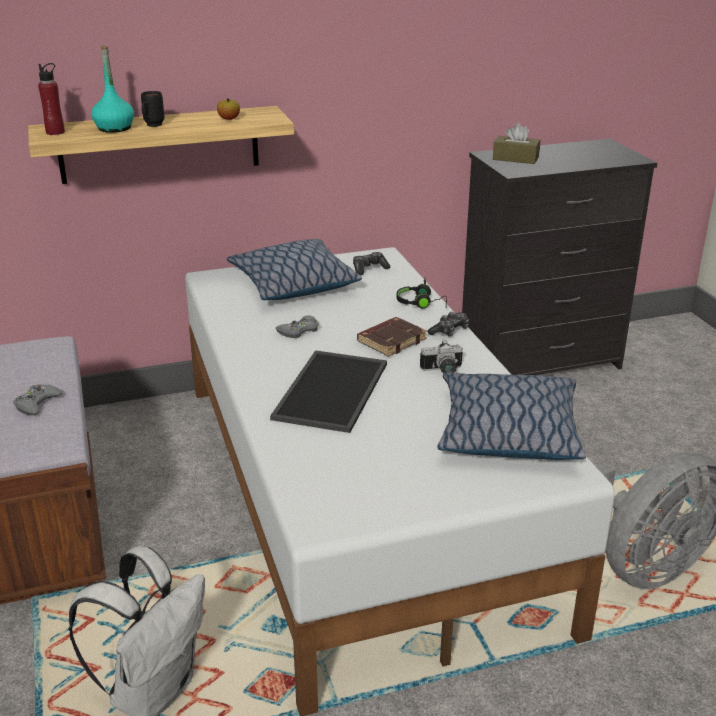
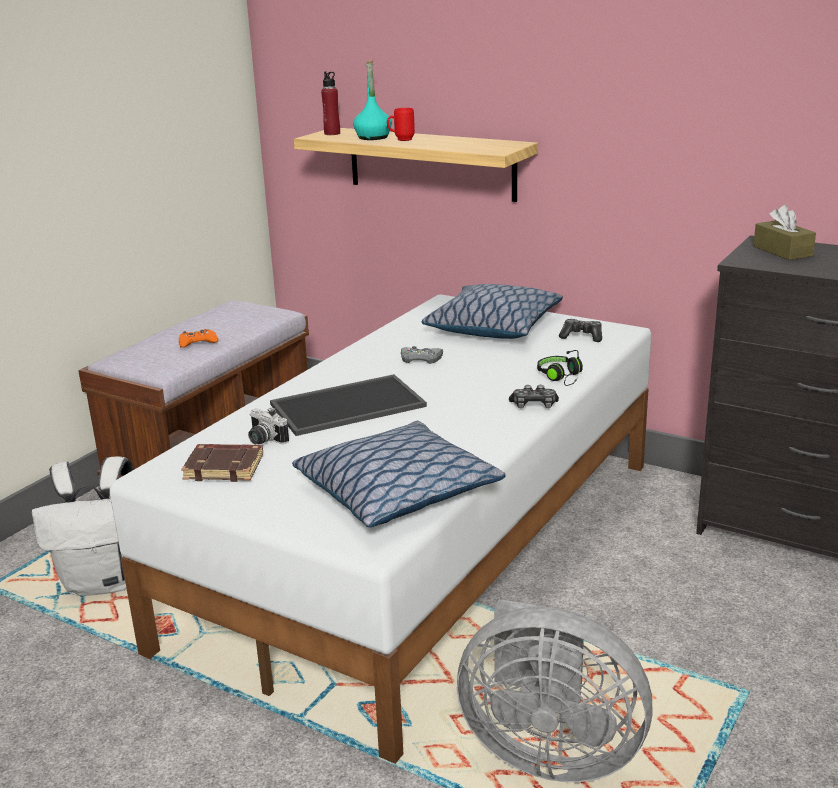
camera: 50 degrees right, 5 degrees down
grey game controller [13,384,62,415] -> orange game controller [179,329,218,348]
black mug [141,91,164,127] -> red mug [387,108,415,141]
apple [217,98,240,120] -> none
brown book [357,317,427,357] -> brown book moved to [181,444,263,482]
camera [420,340,463,373] -> camera moved to [248,407,289,445]

